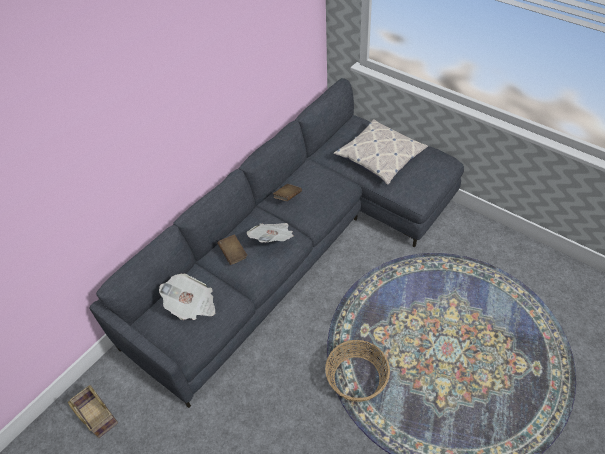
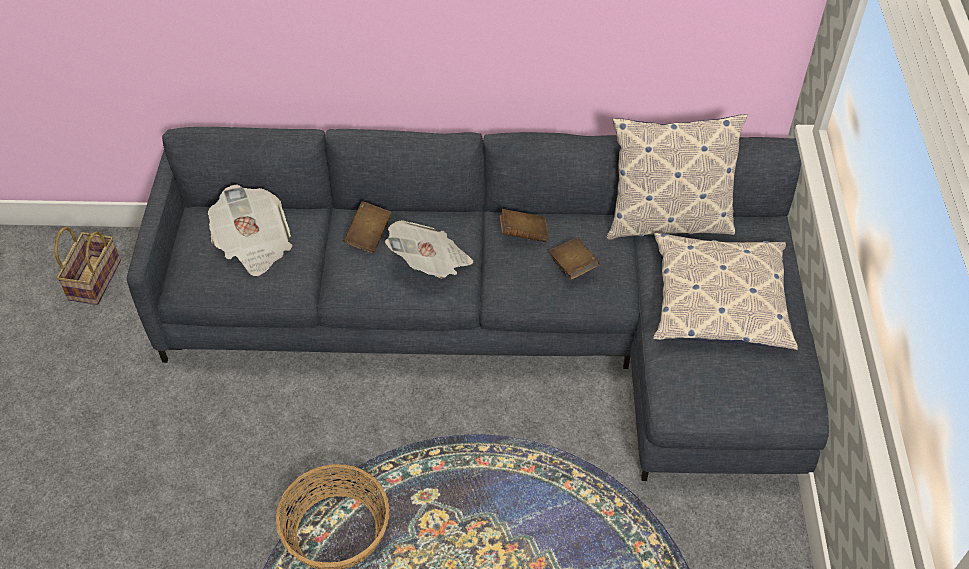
camera: 50 degrees right, 0 degrees up
none -> brown book [549,238,600,280]
none -> pillow [606,114,747,240]

